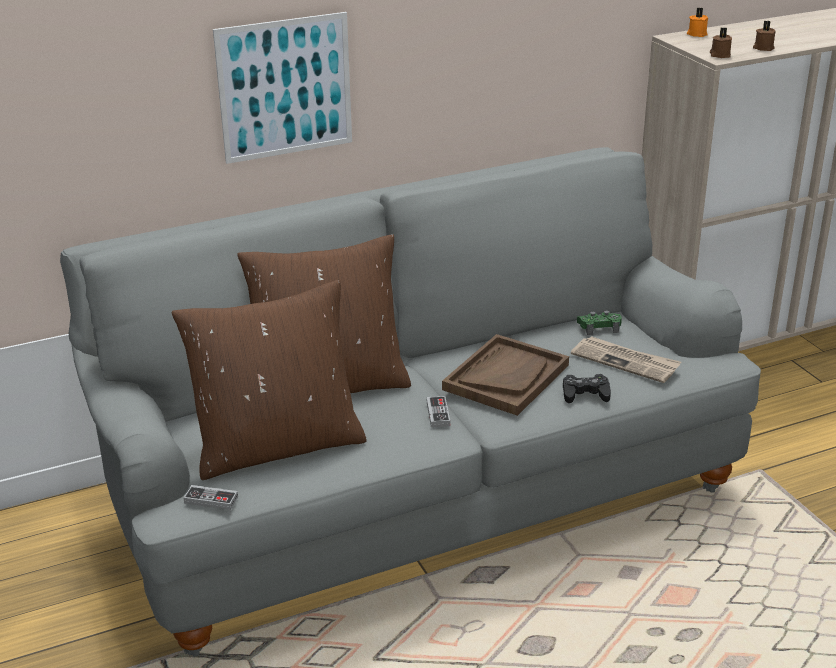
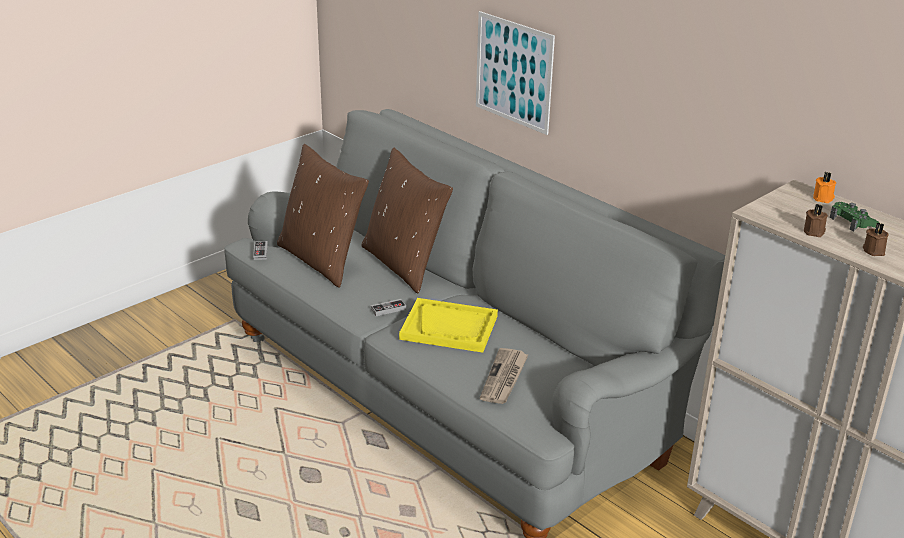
camera: 70 degrees right, 0 degrees up
brown tray [442,334,569,416] -> yellow tray [399,298,498,353]
black game controller [563,374,611,403] -> none
green game controller [577,310,622,335] -> green game controller moved to [830,202,879,232]
brown candle [710,27,732,58] -> brown candle moved to [863,223,889,256]

